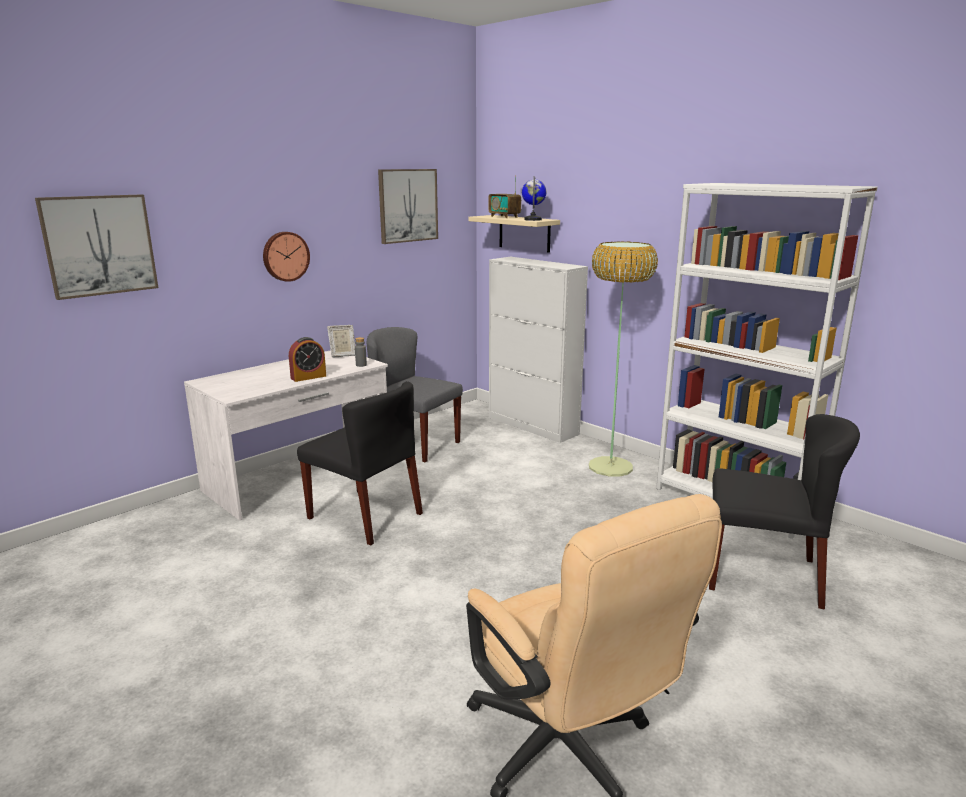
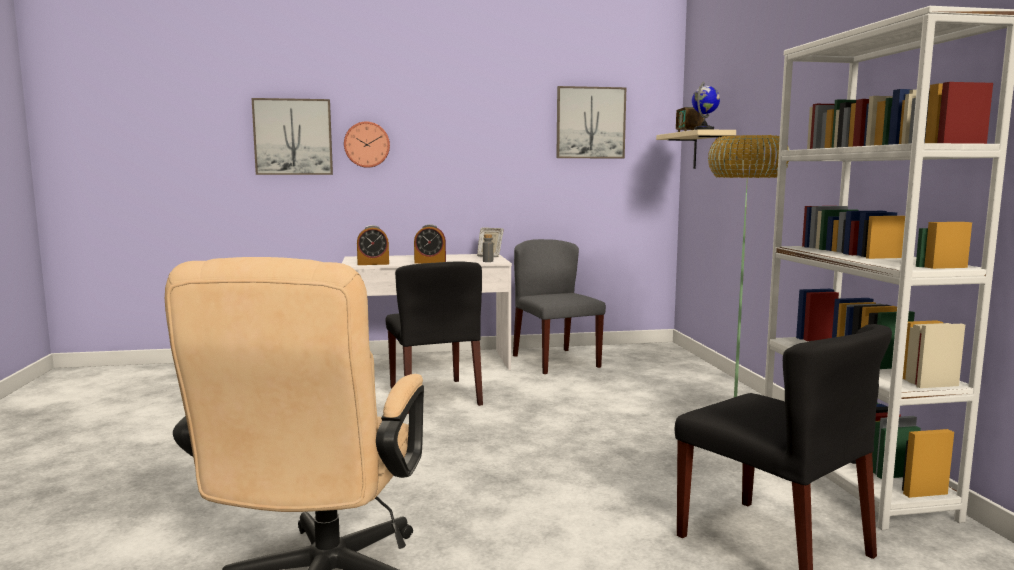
camera: 35 degrees right, 10 degrees down
wall clock [263,232,310,282] -> wall clock moved to [344,122,390,168]
white cabinet [489,257,588,443] -> none
none -> alarm clock [357,225,389,265]

